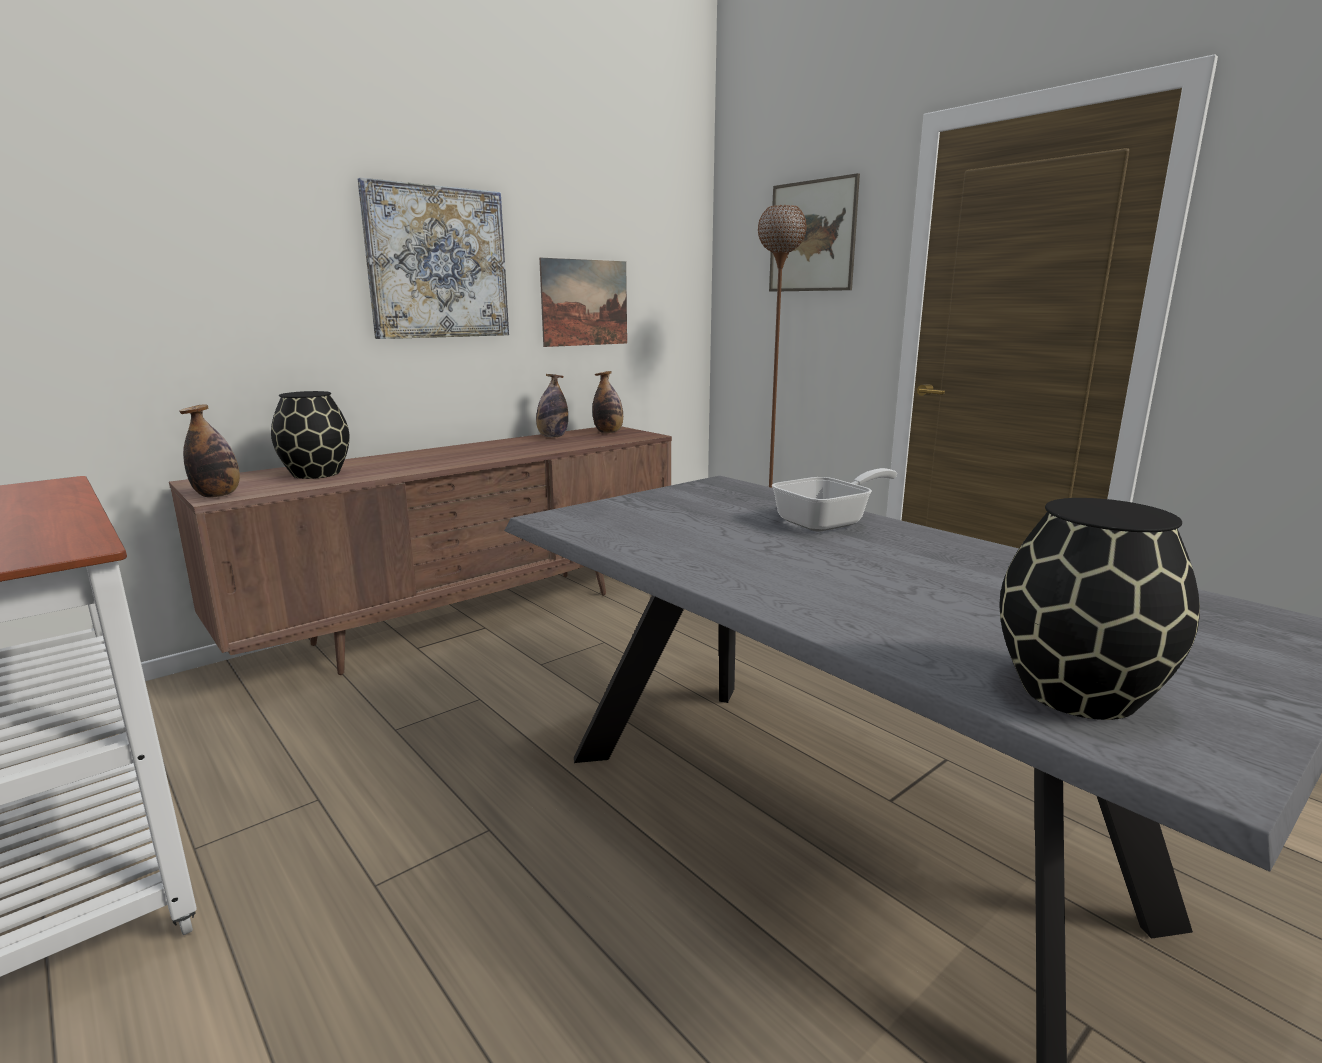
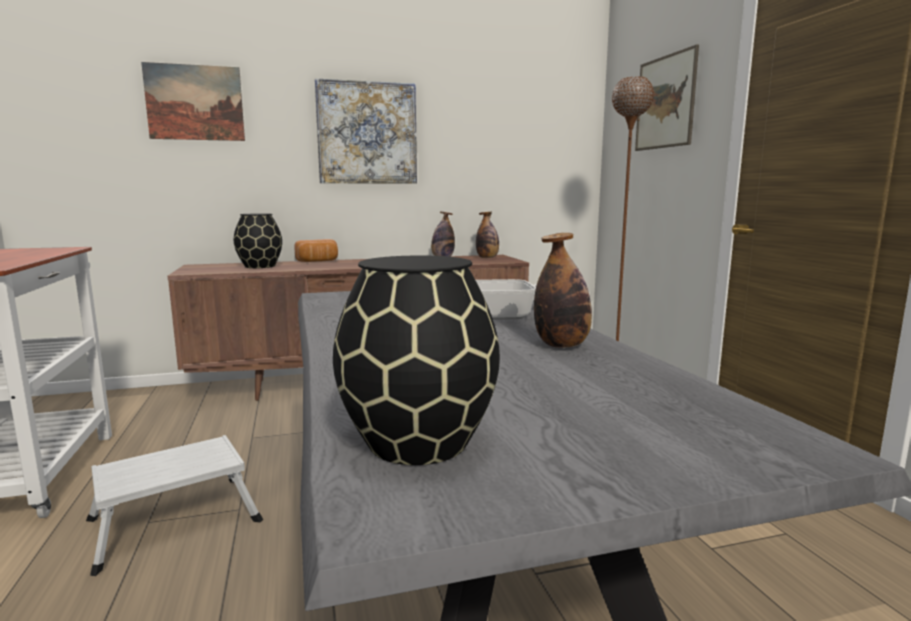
camera: 25 degrees right, 5 degrees down
bottle [179,404,240,498] -> bottle moved to [534,233,592,348]
picture [539,258,627,347] -> picture moved to [141,62,245,141]
none -> white step ladder [86,435,263,576]
none -> bread [294,239,338,262]

